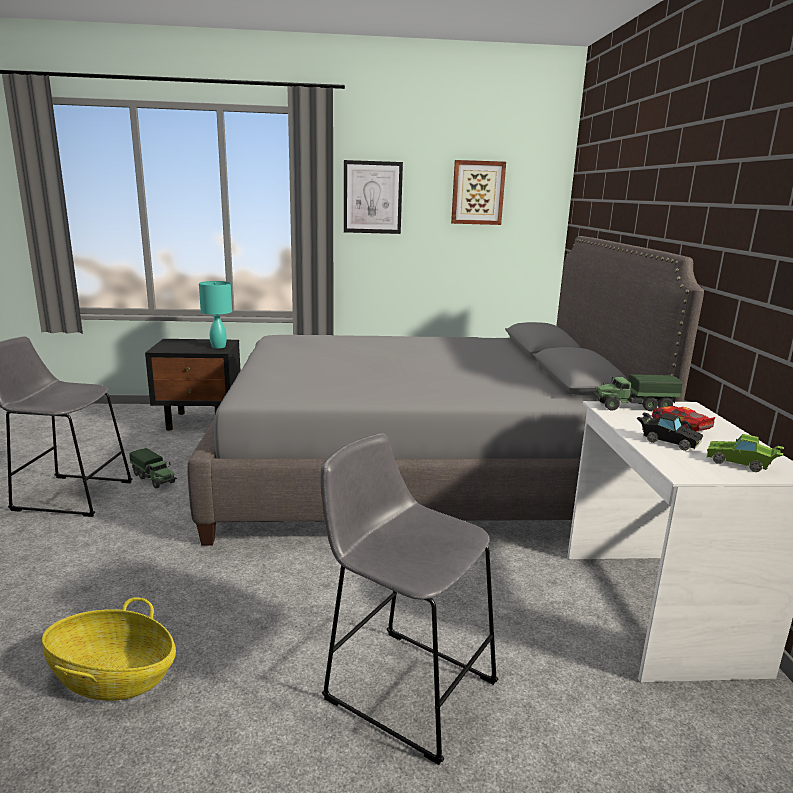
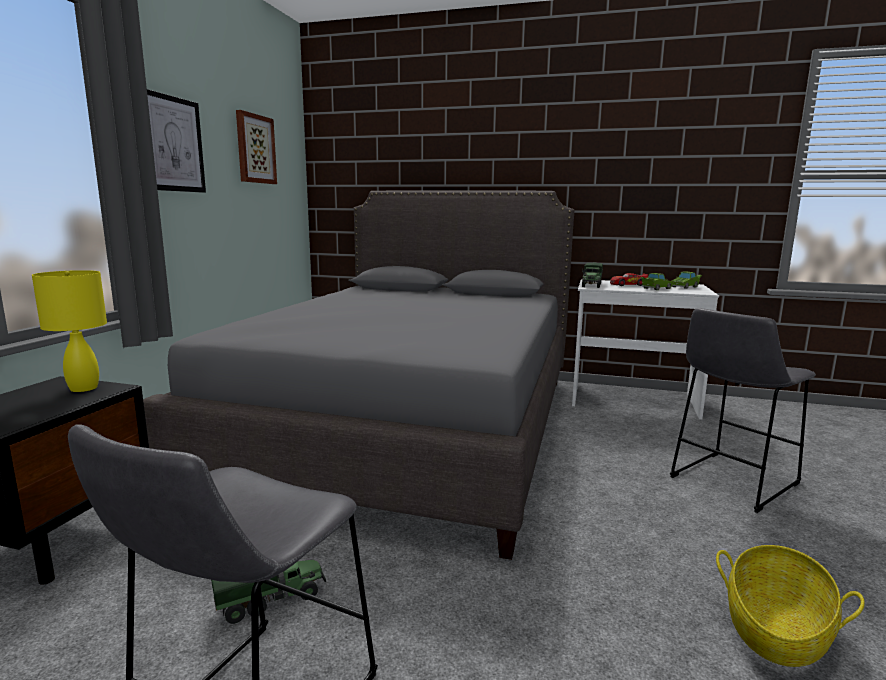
camera: 70 degrees left, 5 degrees down
turquoise table lamp [199,281,232,348] -> yellow table lamp [32,270,107,392]
black toy car [637,413,704,451] -> green toy car [640,273,674,290]

